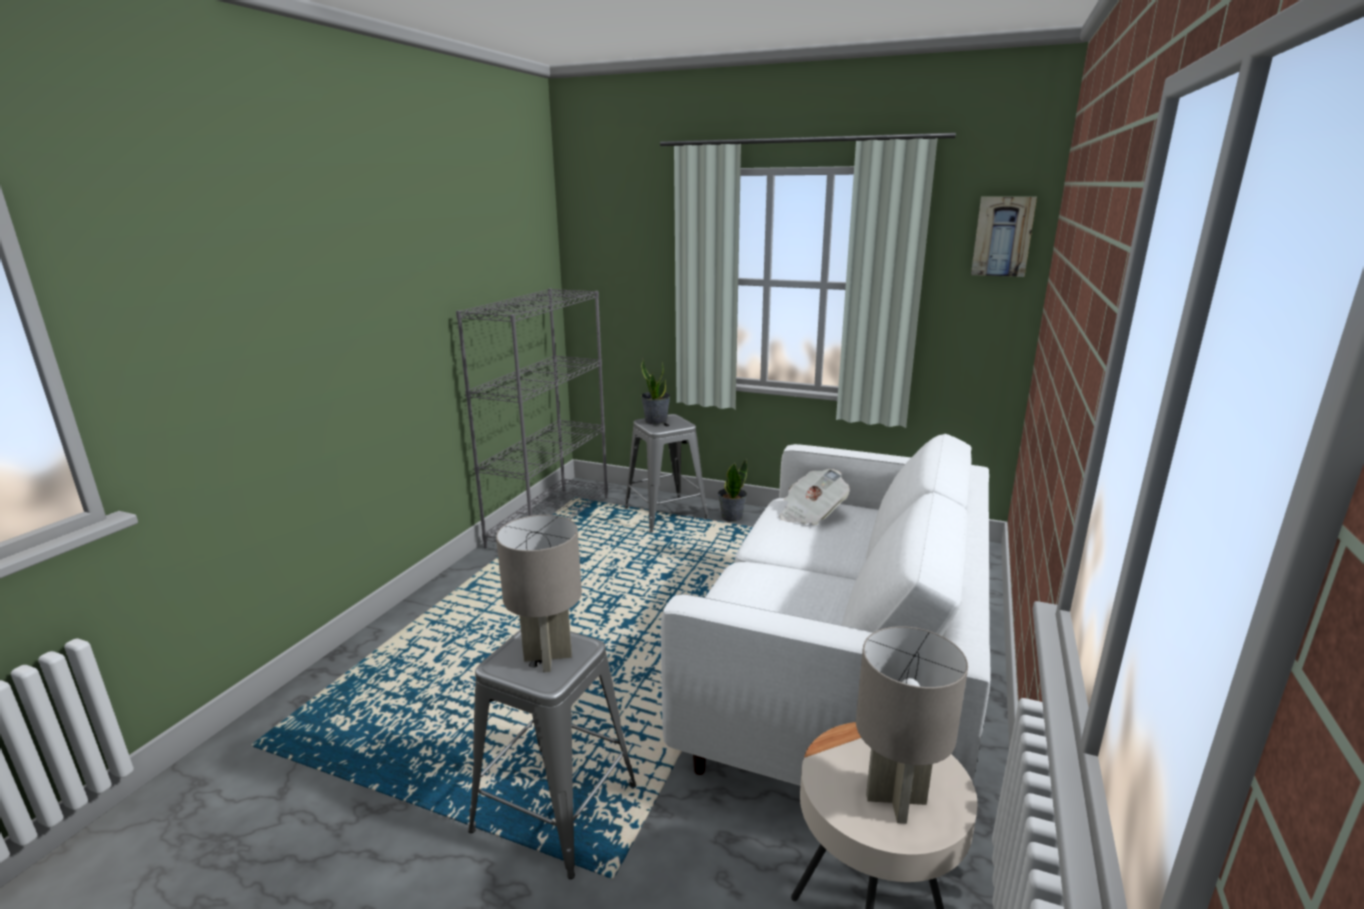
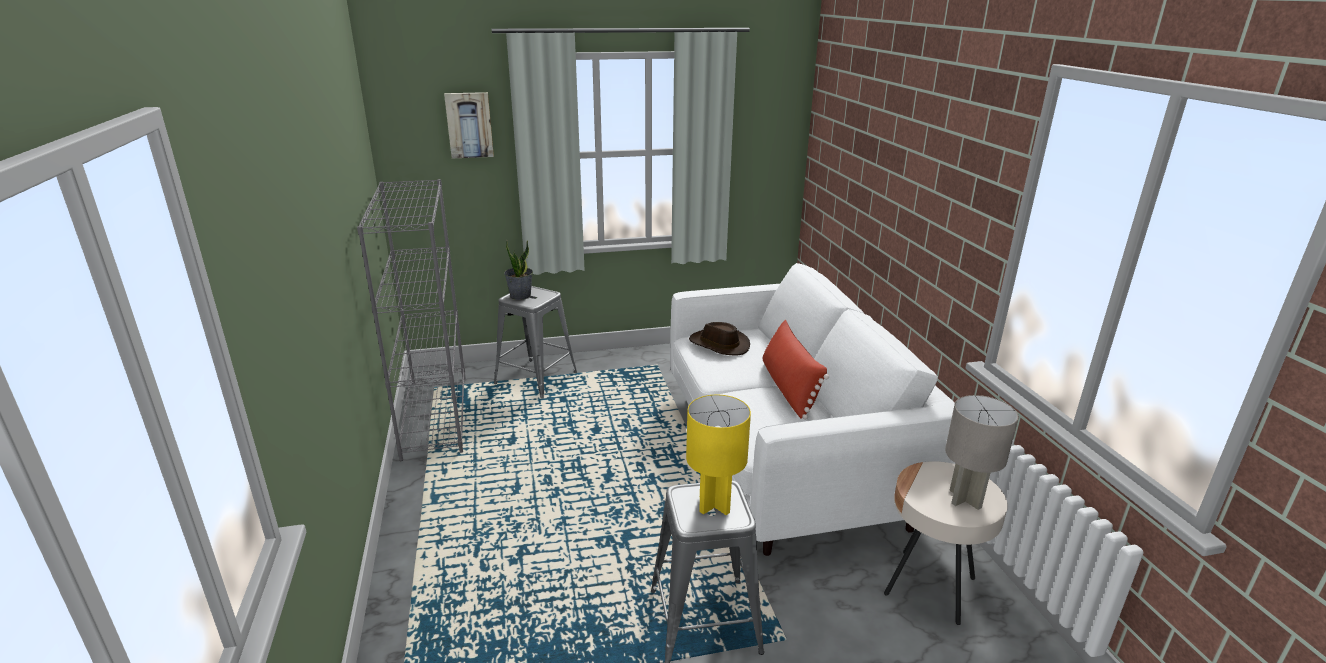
camera: 35 degrees left, 5 degrees up
grey table lamp [496,515,582,672] -> yellow table lamp [686,395,751,515]
potted plant [718,459,747,522] -> none
newspaper [779,469,850,525] -> brown hat [689,322,750,355]
picture [971,197,1037,277] -> picture moved to [444,92,494,159]
none -> red pillow [762,320,829,420]

